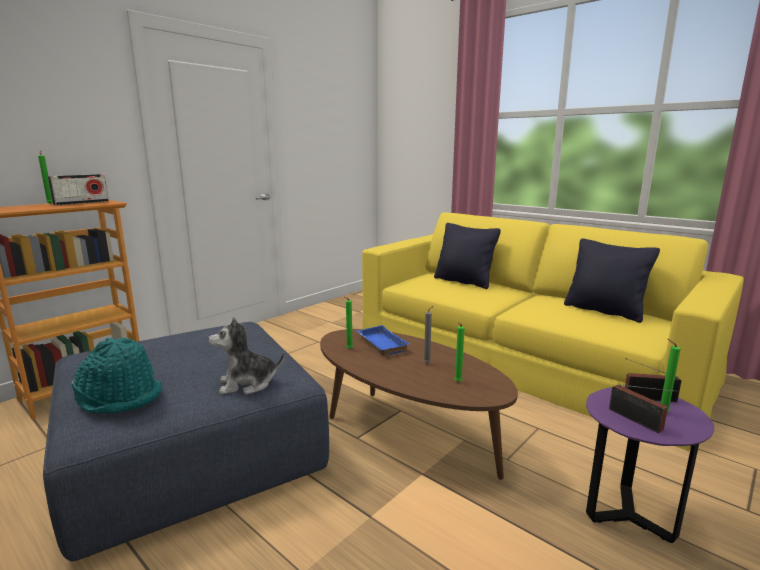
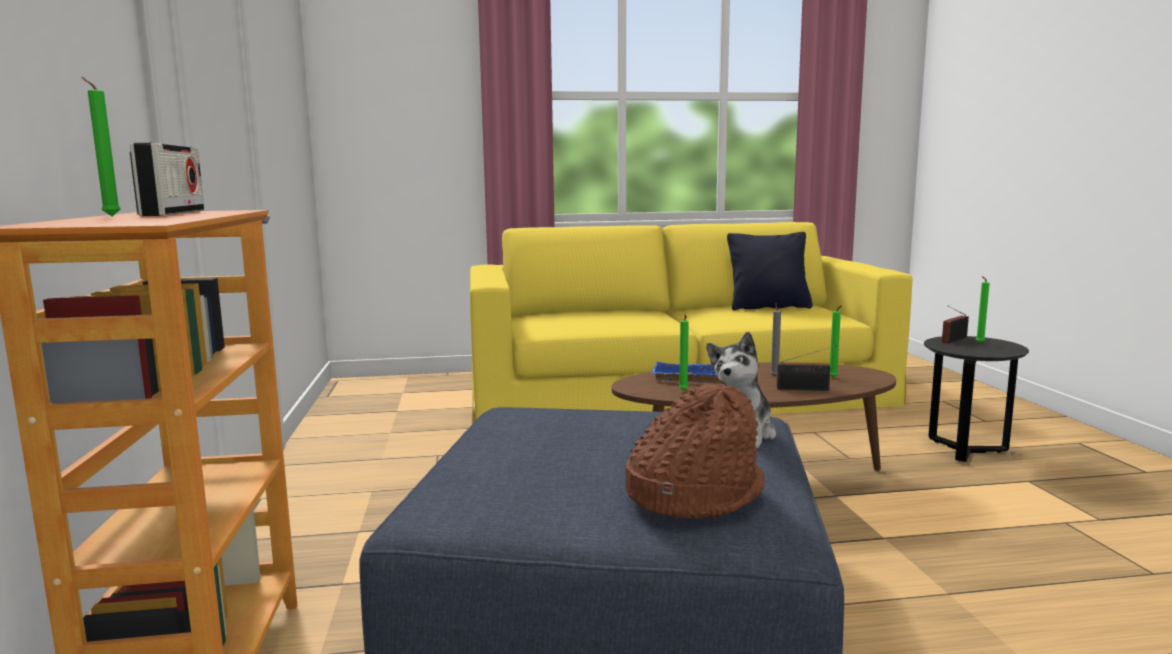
camera: 50 degrees left, 5 degrees down
turquoise hat [72,338,162,414] -> brown hat [625,385,764,519]
black pillow [434,223,501,289] -> none
purple side table [586,387,714,543] -> black side table [924,336,1029,462]
radio [609,385,677,433] -> radio moved to [777,345,837,391]

